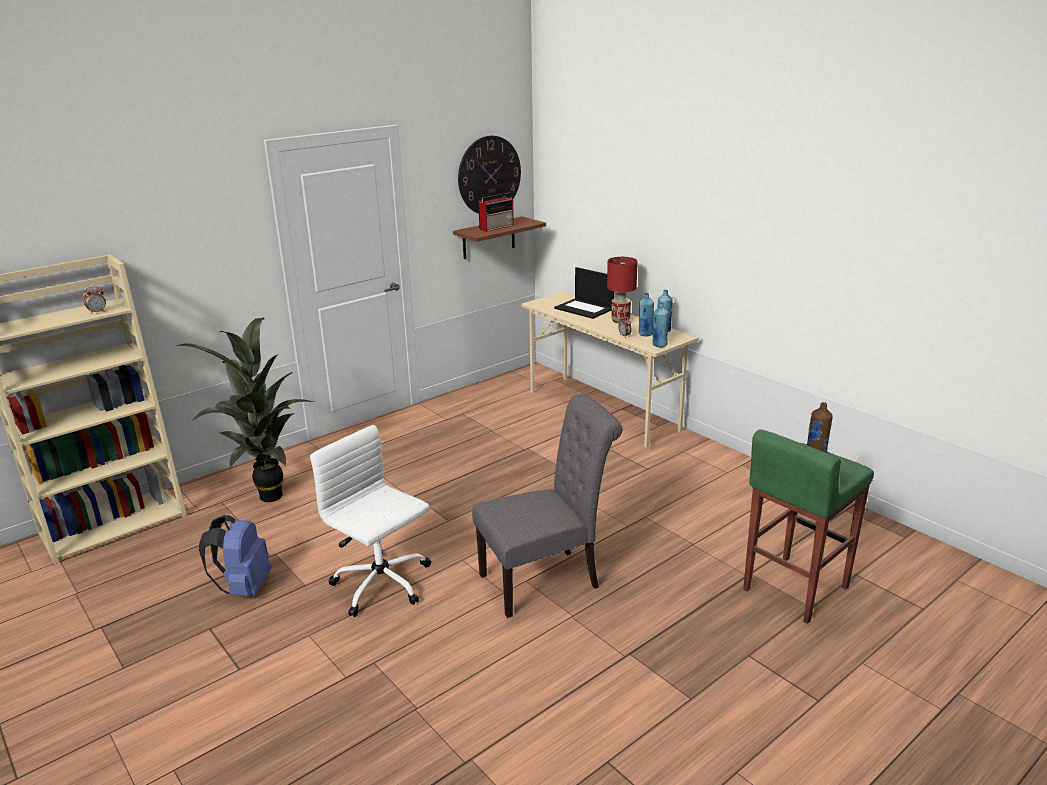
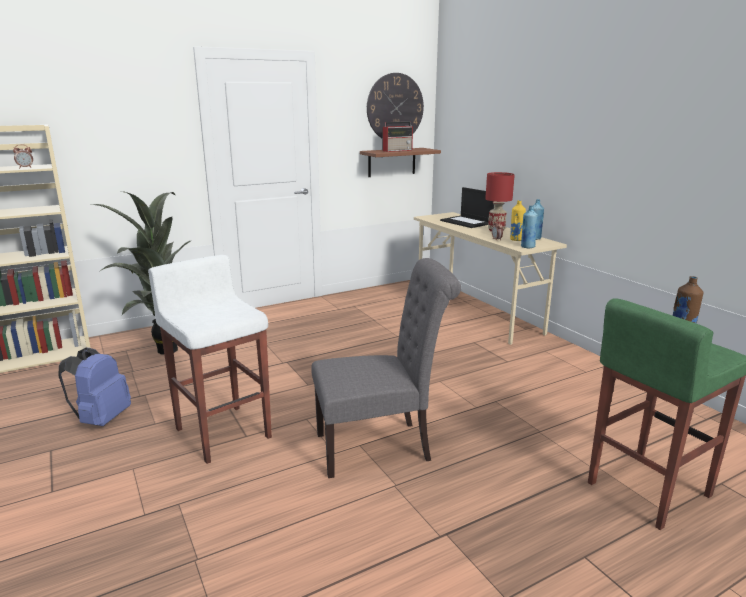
camera: 10 degrees right, 5 degrees down
white office chair [310,425,431,617] -> white stool [148,255,272,464]
blue bottle [639,293,654,336] -> yellow bottle [510,200,526,241]

